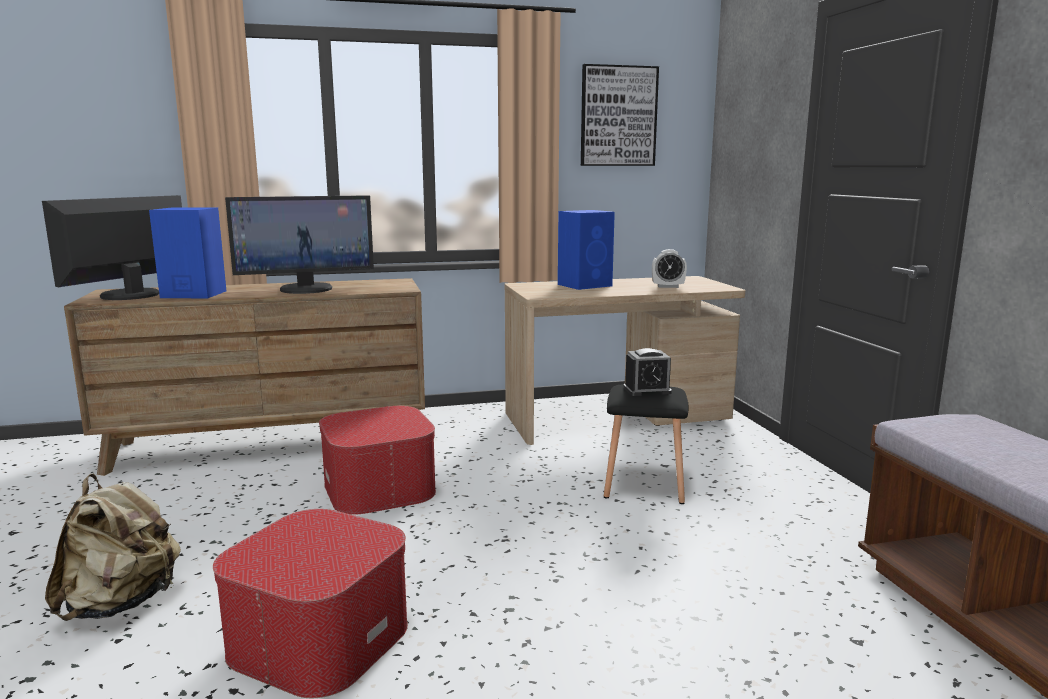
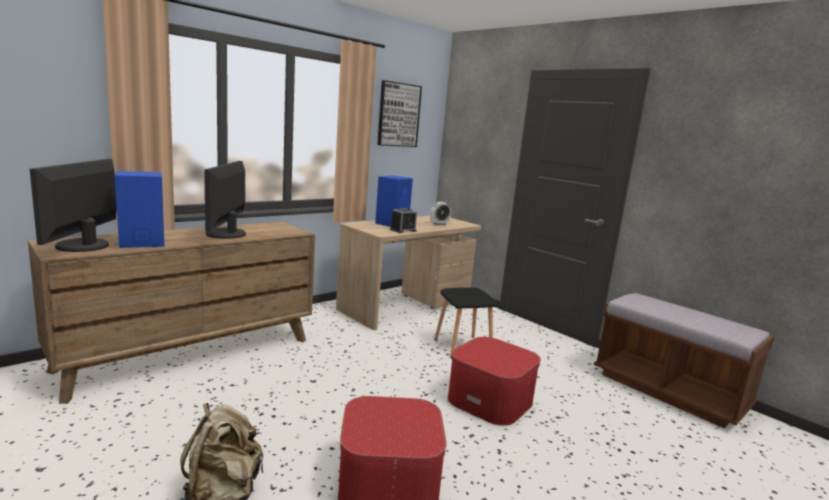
camera: 30 degrees left, 0 degrees up
monitor [225,195,374,294] -> monitor turned 135 degrees clockwise [204,161,246,239]
ottoman [319,406,436,515] -> ottoman moved to [448,337,541,426]
alarm clock [623,348,672,396] -> alarm clock moved to [390,208,417,233]

